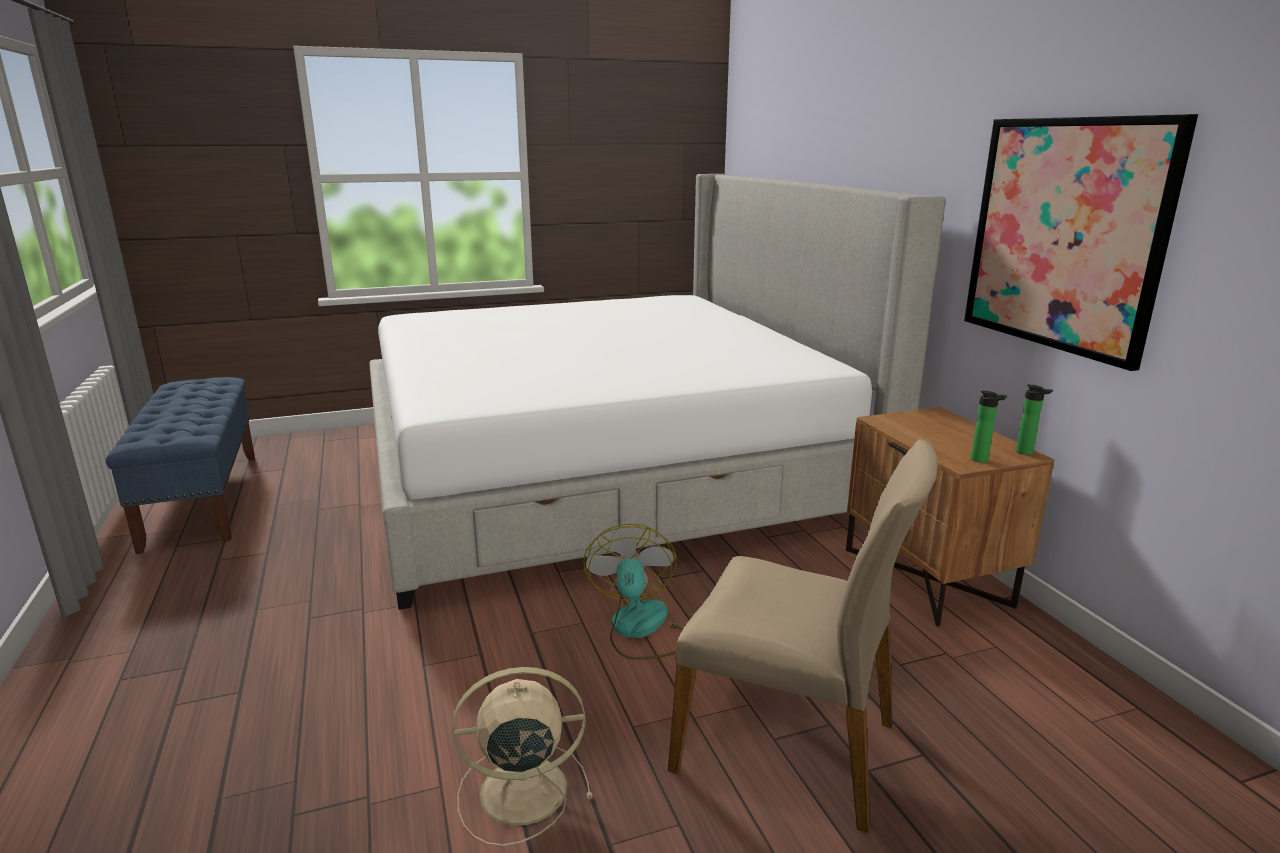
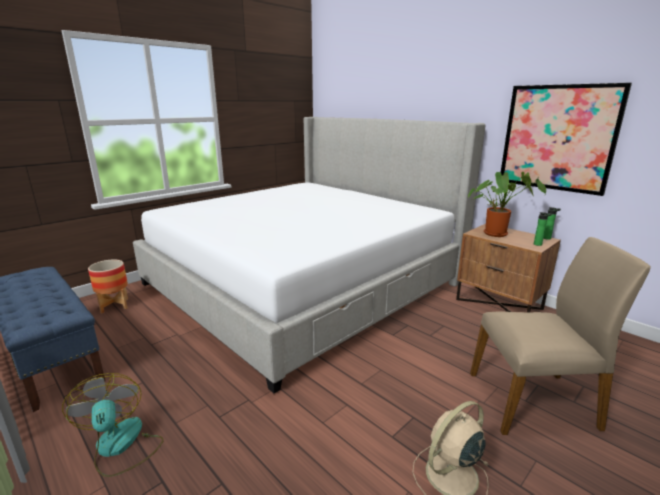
camera: 25 degrees left, 0 degrees up
fan [583,524,683,660] -> fan moved to [62,373,164,477]
none -> planter [88,259,128,313]
none -> potted plant [468,172,546,237]

